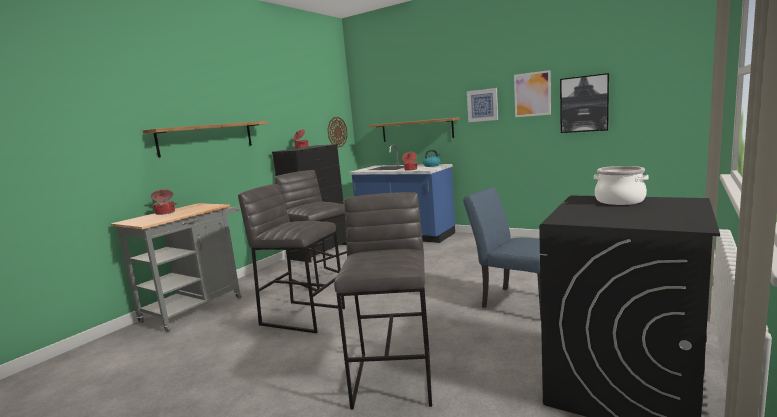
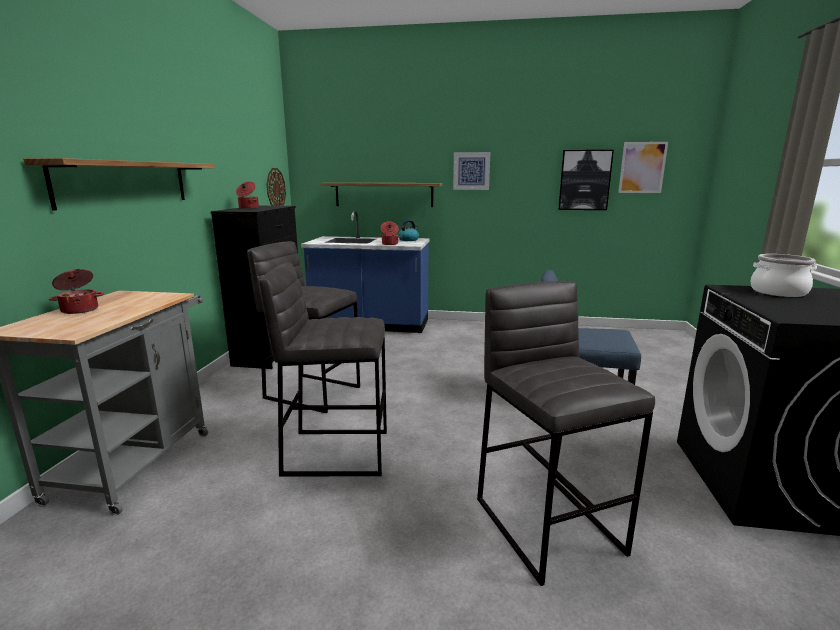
camera: 25 degrees left, 5 degrees up
picture [514,70,551,117] -> picture moved to [618,142,668,193]

